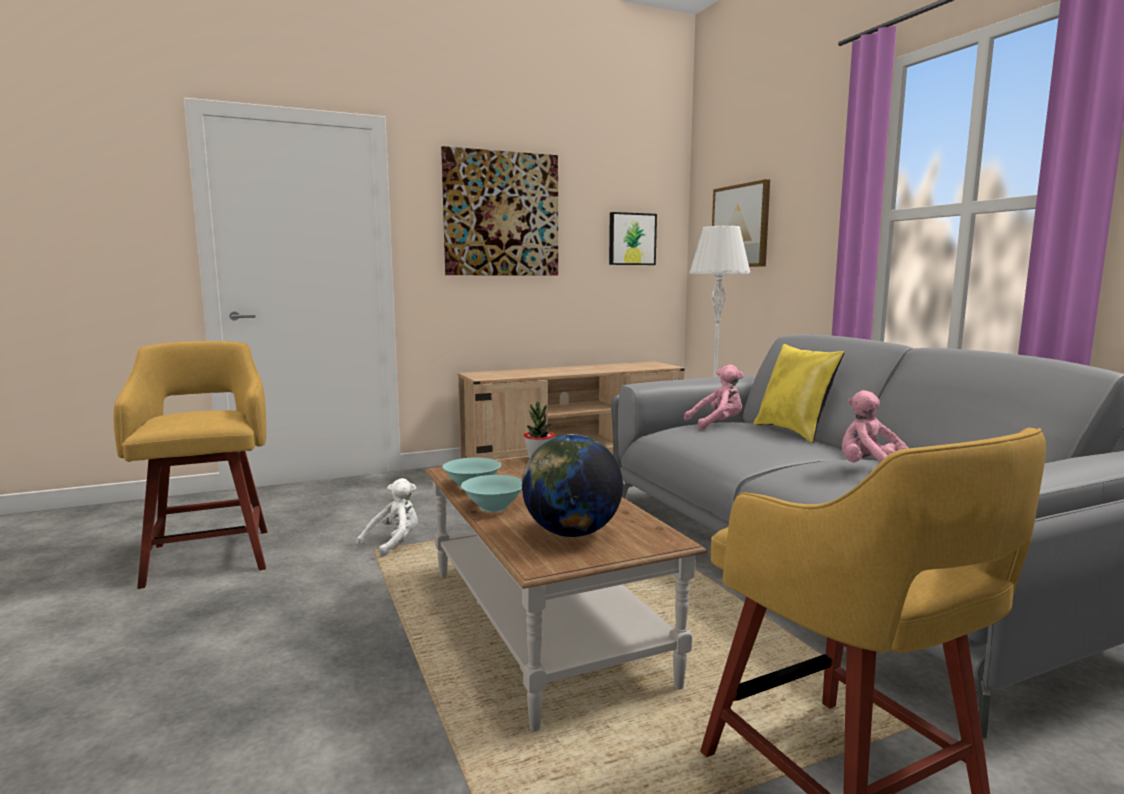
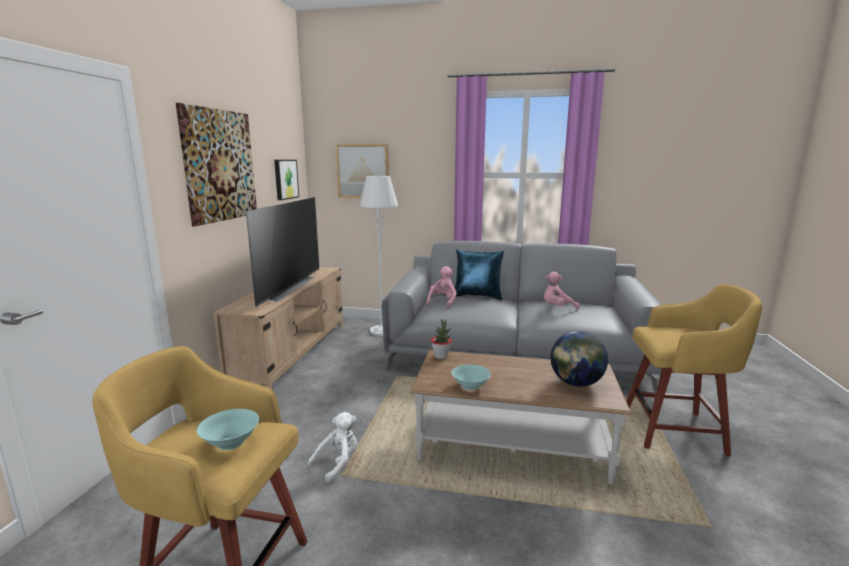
camera: 55 degrees left, 5 degrees up
white plush toy [357,478,418,557] -> white plush toy turned 60 degrees clockwise [308,412,358,483]
turquoise bowl [461,475,522,512] -> turquoise bowl moved to [197,409,259,450]
yellow pillow [753,344,844,443] -> blue pillow [455,249,504,300]
none -> television [246,197,319,307]

